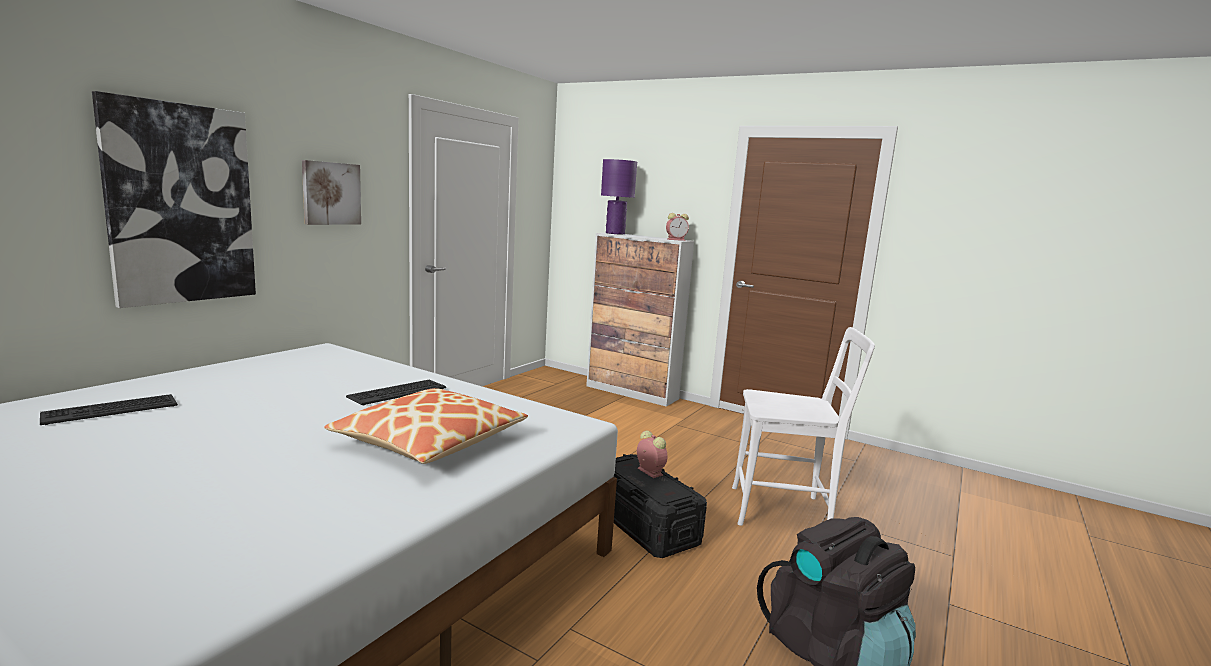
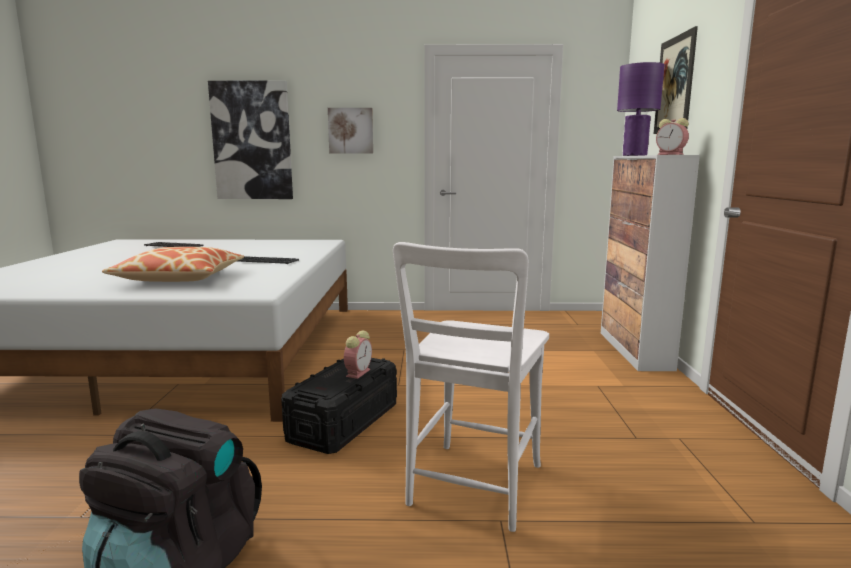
camera: 60 degrees right, 0 degrees up
white chair [732,327,875,526] -> white chair turned 45 degrees clockwise [393,242,549,532]
none -> picture [654,26,698,134]

